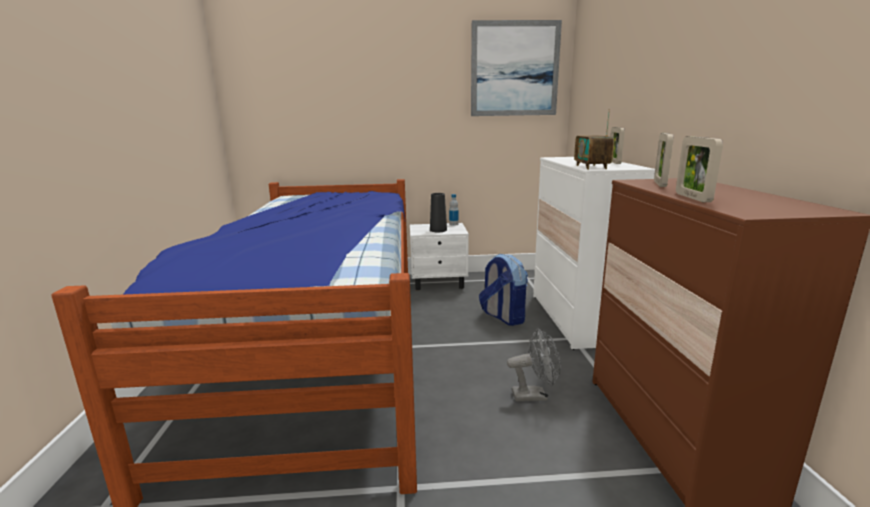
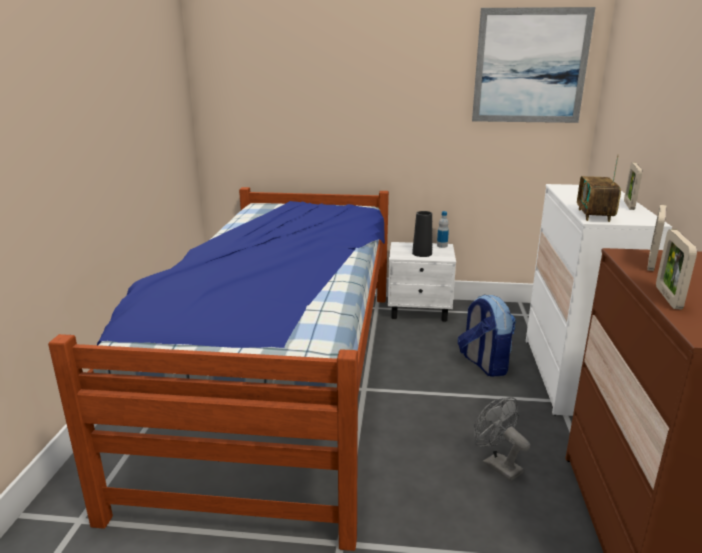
camera: 10 degrees right, 5 degrees up
grey fan [507,329,561,401] -> grey fan turned 135 degrees counterclockwise [474,397,530,481]

